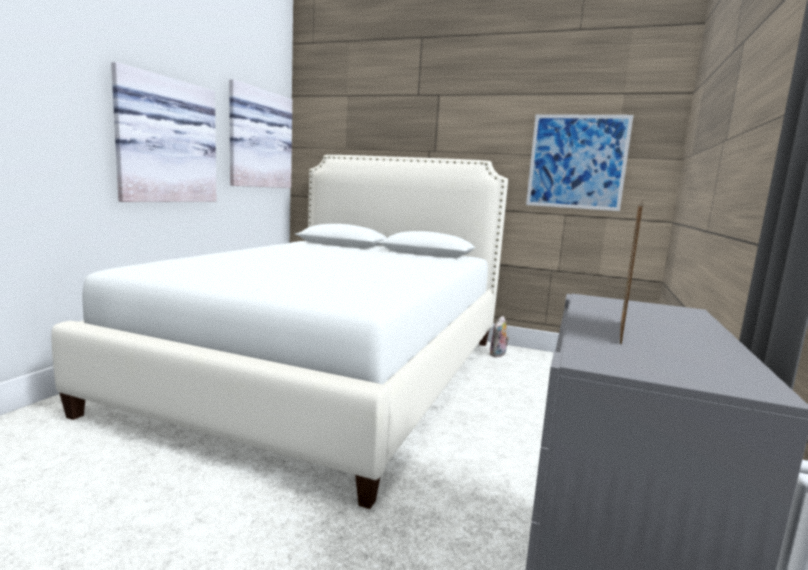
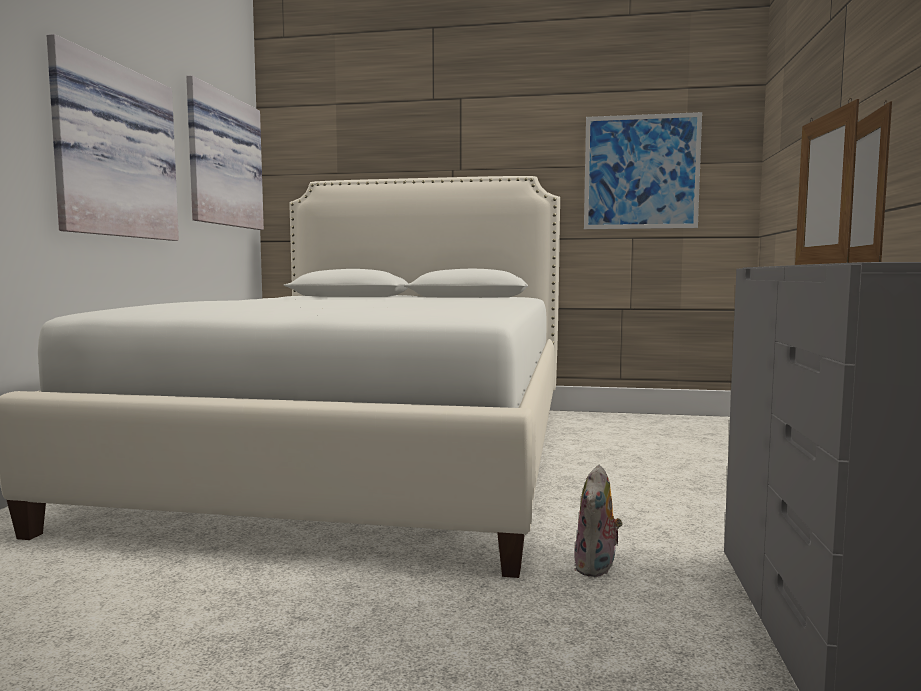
camera: 10 degrees left, 5 degrees down
plush toy [489,316,509,357] -> plush toy moved to [574,465,623,577]
none -> picture frame [795,98,859,265]

